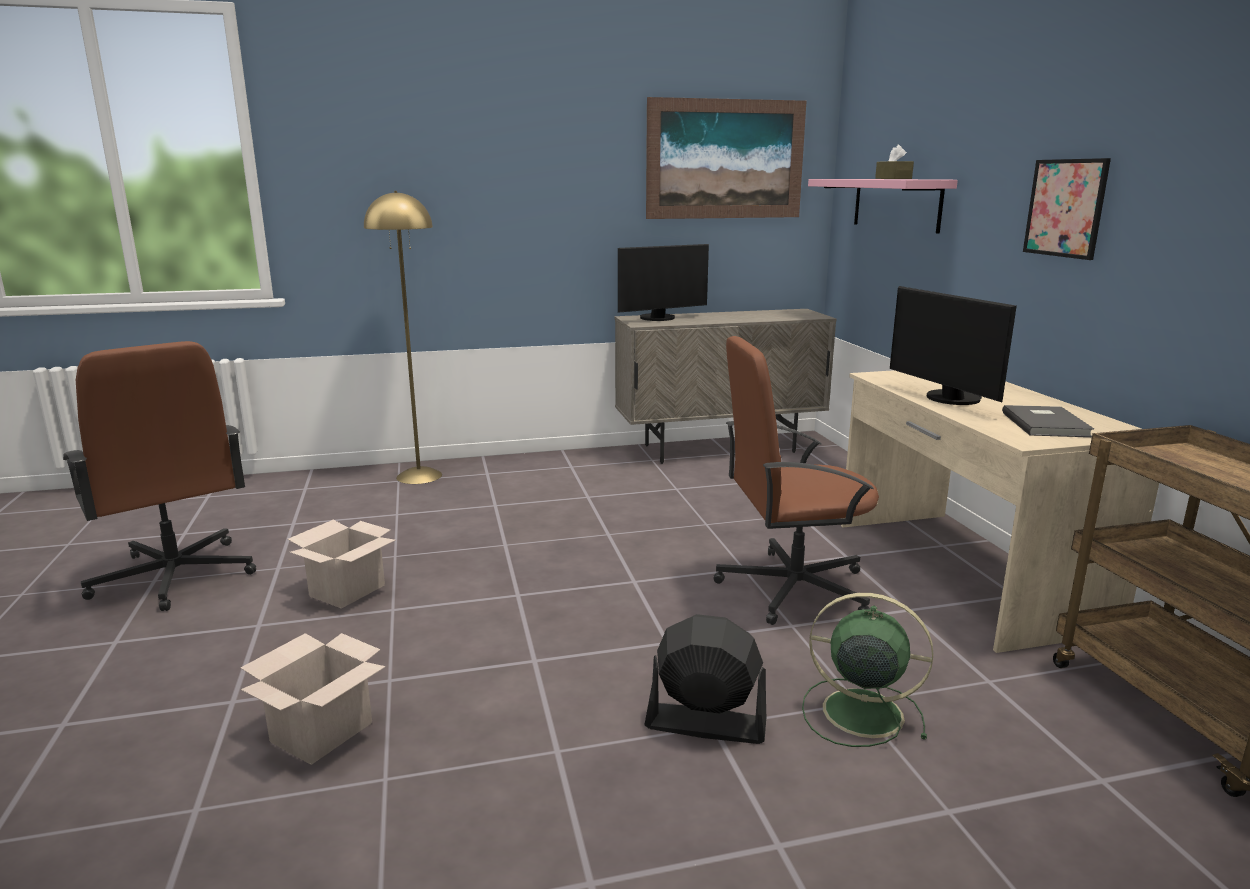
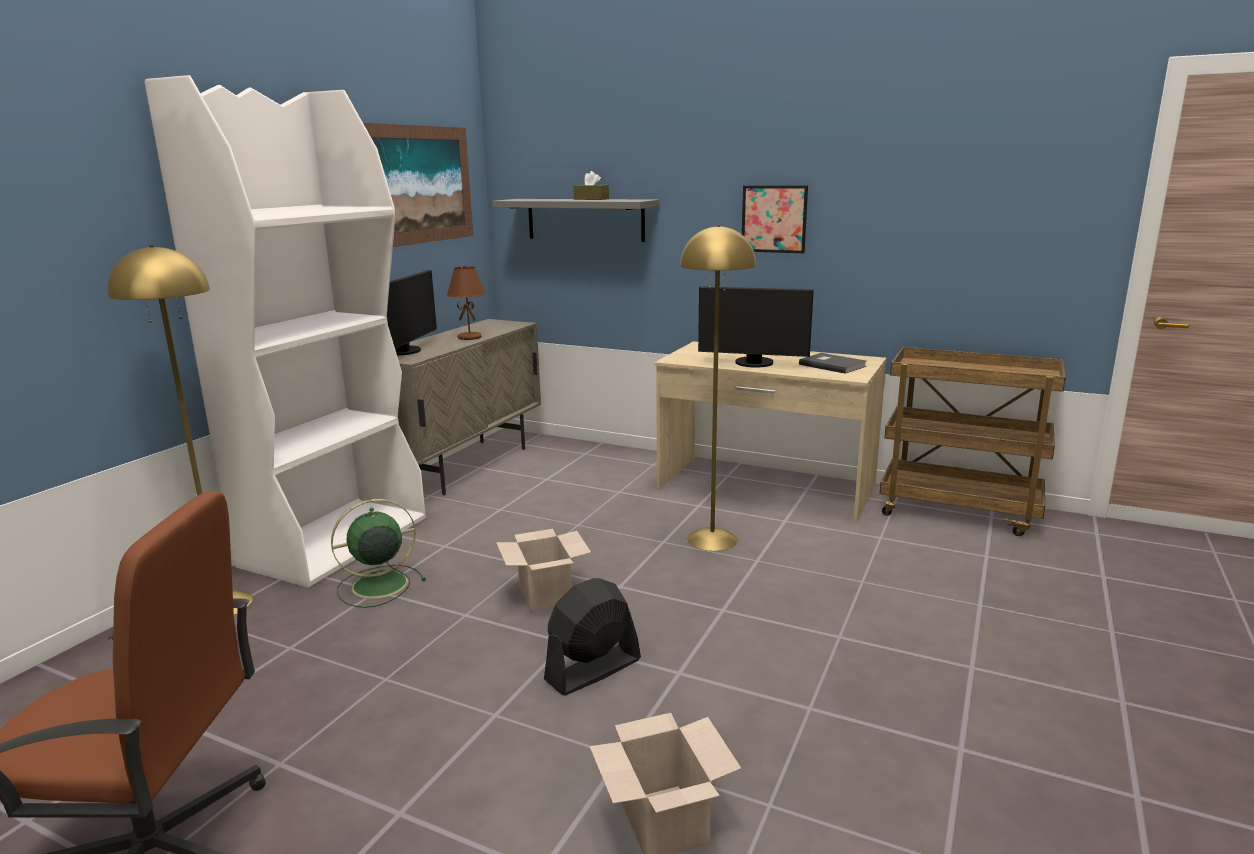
camera: 50 degrees left, 0 degrees up
cardboard box [288,520,396,609] -> cardboard box moved to [496,529,591,611]
black fan [644,614,766,744] -> black fan moved to [544,578,641,695]
brown office chair [713,336,879,625] -> yellow floor lamp [680,224,756,551]
green fan [802,593,933,747] -> green fan moved to [331,499,426,608]
pink shelf [808,179,958,234] -> grey shelf [492,199,659,242]
none -> white bookcase [145,75,426,588]
none -> brown table lamp [447,266,486,340]

